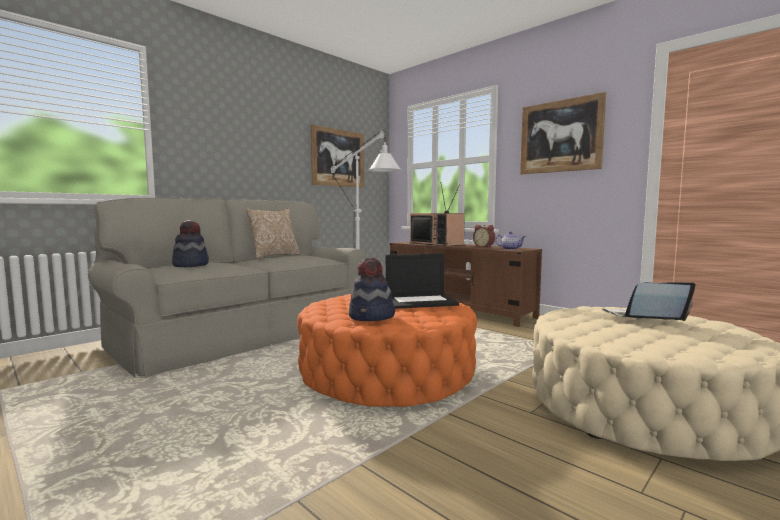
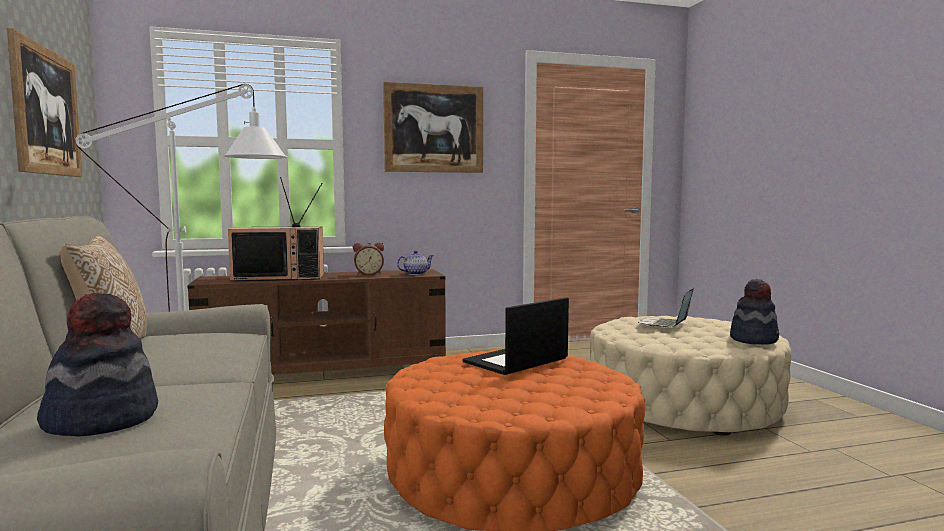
camera: 60 degrees left, 0 degrees up
hat [349,257,395,321] -> hat moved to [730,279,779,345]
laptop [386,254,459,309] -> laptop turned 150 degrees counterclockwise [462,297,569,375]

